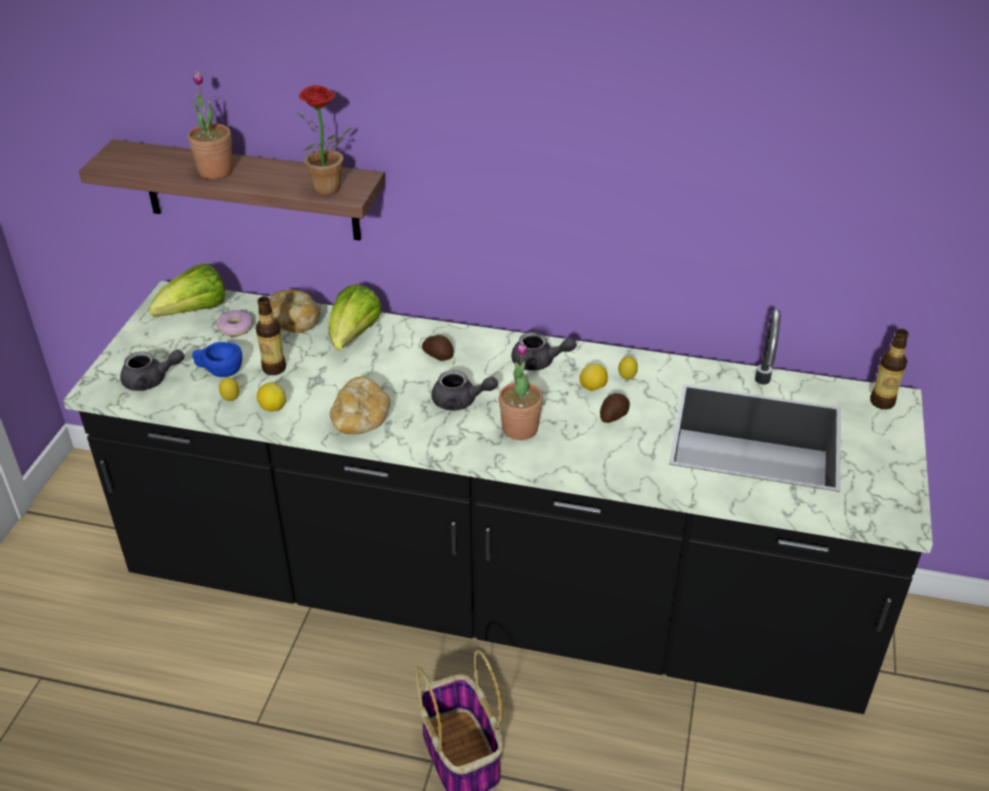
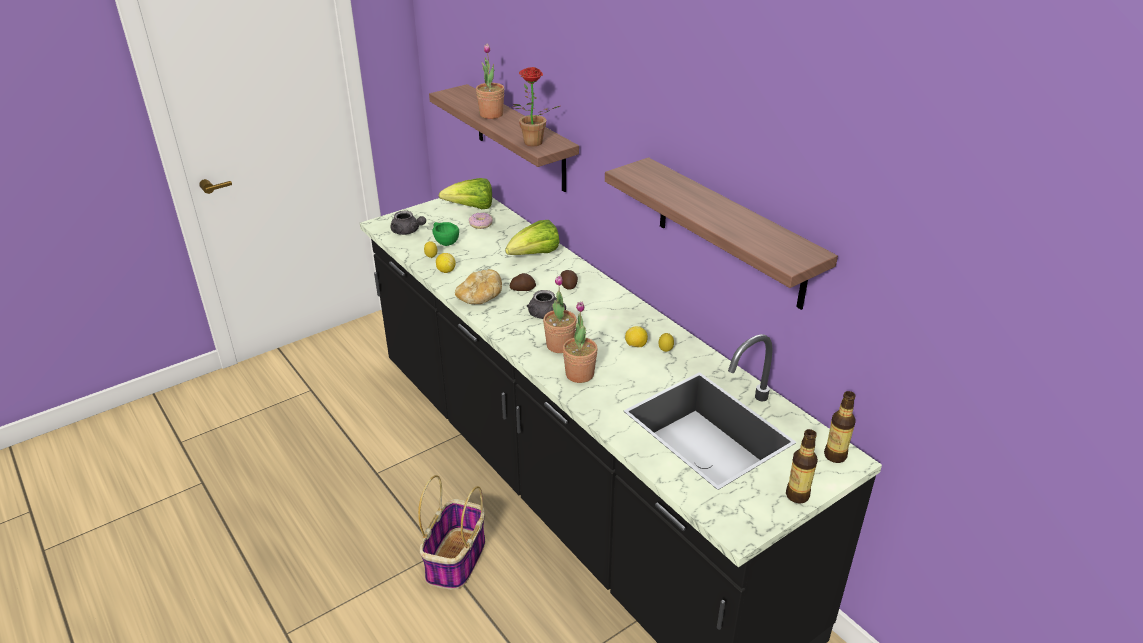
camera: 40 degrees right, 5 degrees down
blue cup [192,342,242,377] -> green cup [432,222,459,246]
bottle [256,296,286,375] -> bottle moved to [786,429,818,503]
bread [269,290,321,333] -> none
grey teapot [511,332,576,371] -> none
potato [600,393,630,423] -> potato moved to [510,273,536,291]
none -> potted plant [563,301,598,383]
none -> shelf [605,157,838,310]

